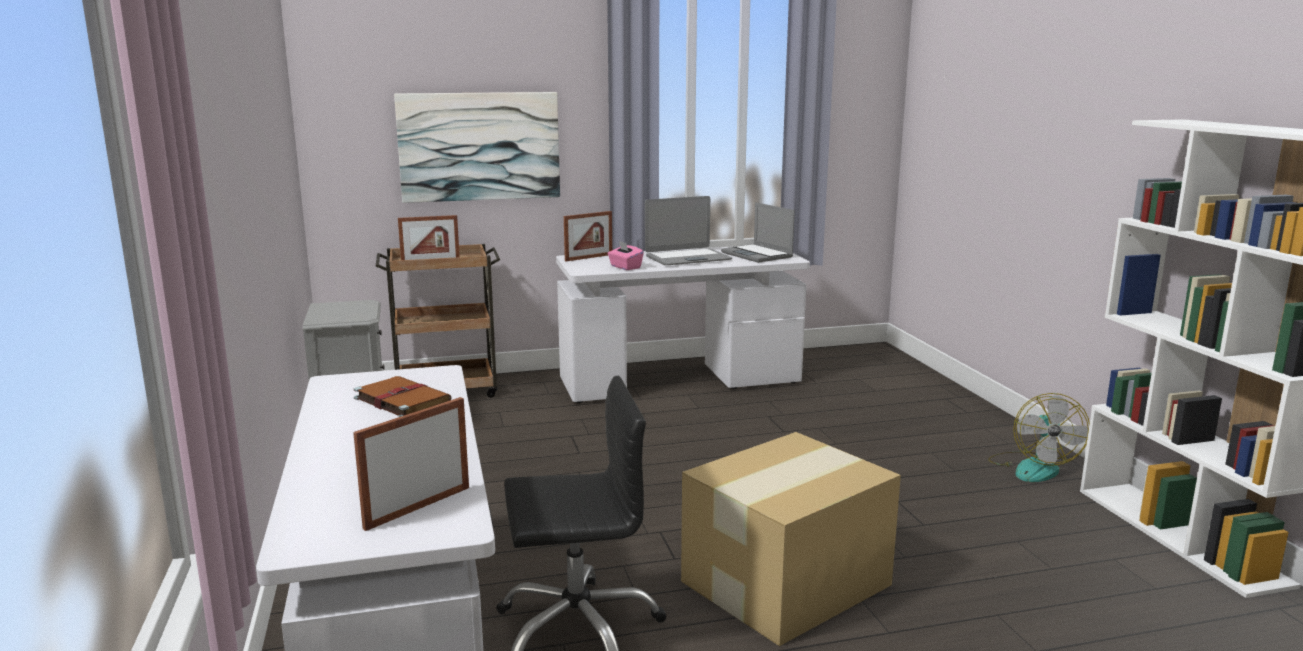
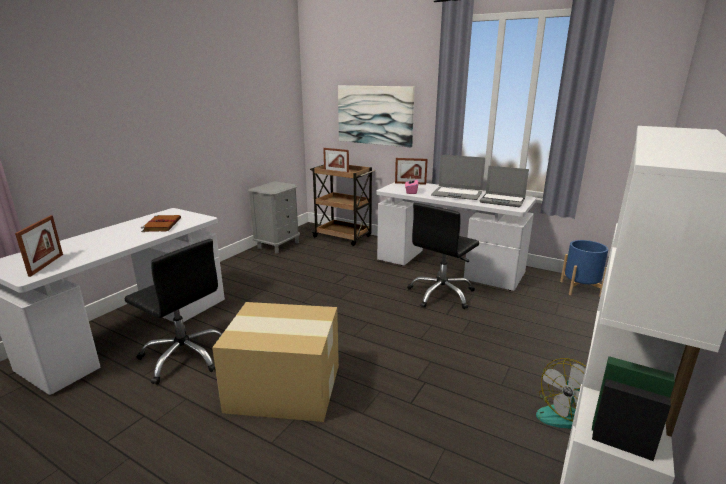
camera: 45 degrees right, 5 degrees up
picture frame [353,397,469,531] -> picture frame turned 90 degrees clockwise [15,215,63,277]
laptop [721,202,795,263] -> laptop turned 75 degrees counterclockwise [480,166,529,207]
none -> black office chair [407,203,479,309]
none -> blue planter [560,240,608,297]

